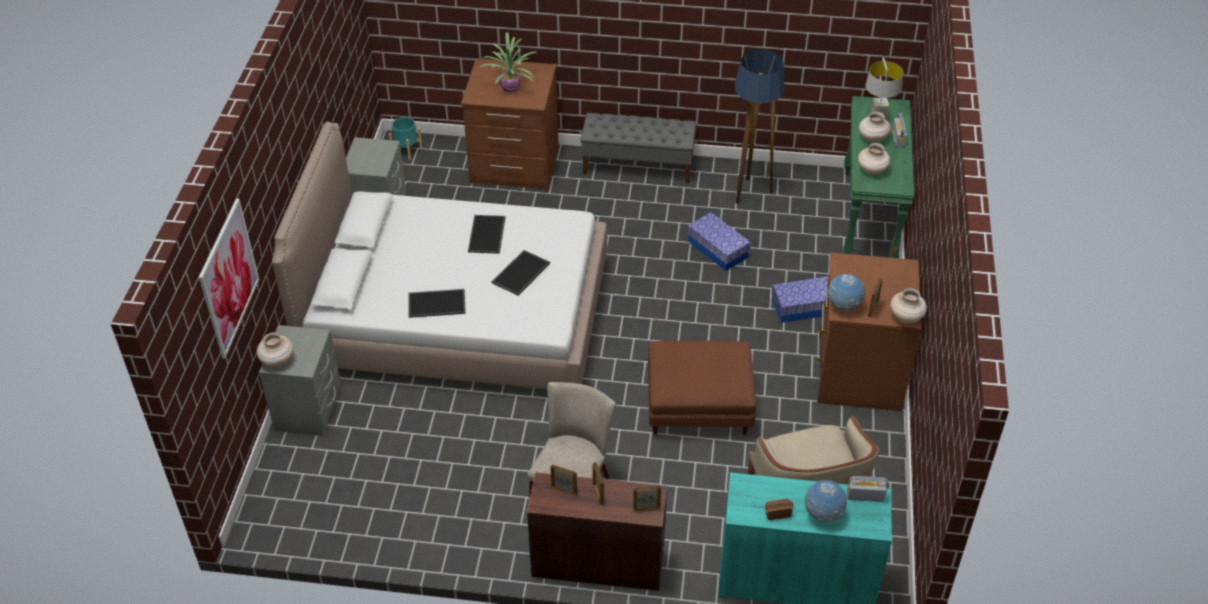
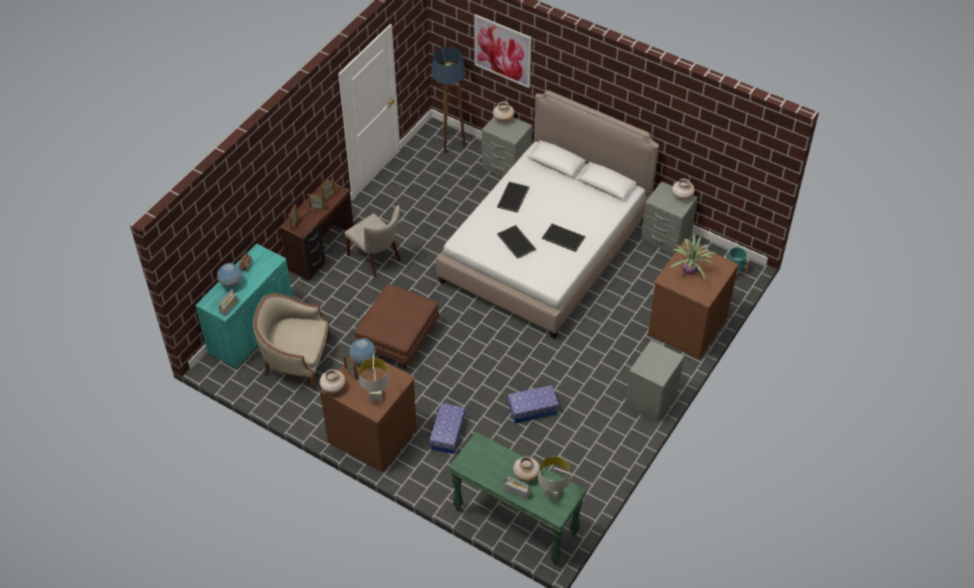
camera: 115 degrees right, 5 degrees up
grey bench [580,113,696,183] -> grey nightstand [625,340,684,423]
floor lamp [735,50,785,204] -> floor lamp moved to [431,46,466,153]
beige vase [858,143,890,175] -> beige vase moved to [672,178,695,200]
none -> grey table lamp [359,355,390,401]

